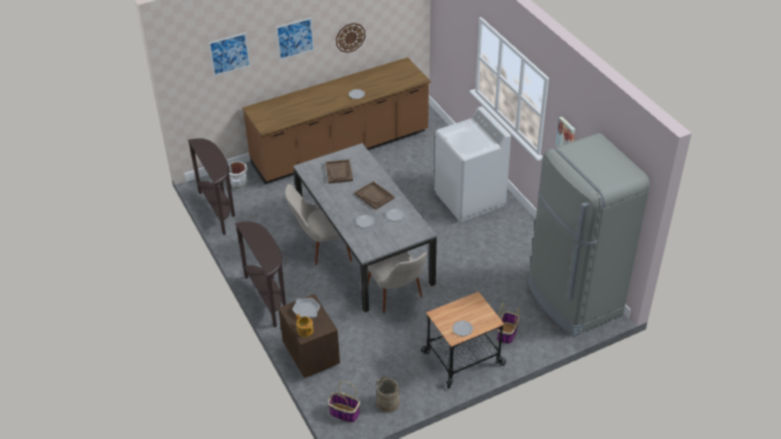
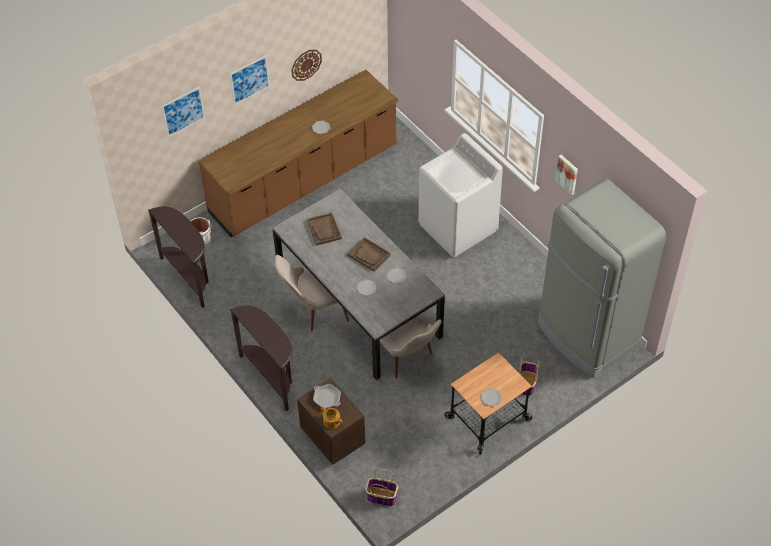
camera: 10 degrees left, 10 degrees up
beige bucket [376,377,400,413] -> none

